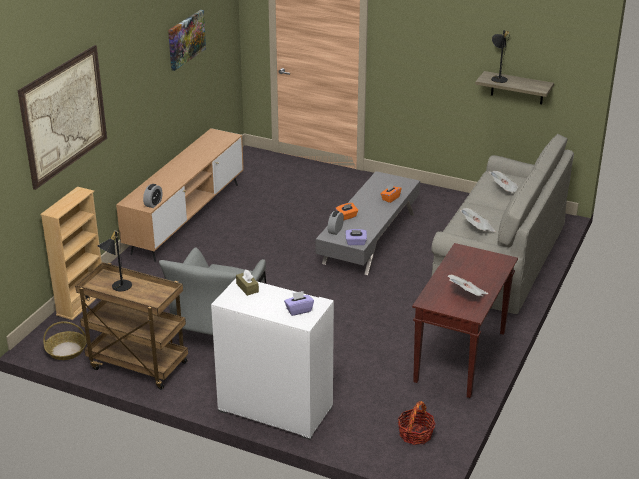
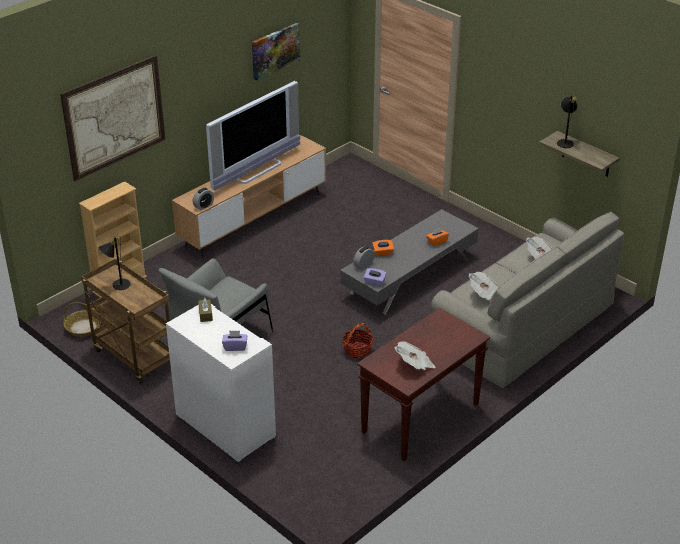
camera: 20 degrees right, 5 degrees up
basket [398,401,435,445] -> basket moved to [342,323,374,358]
none -> television [206,81,300,190]

